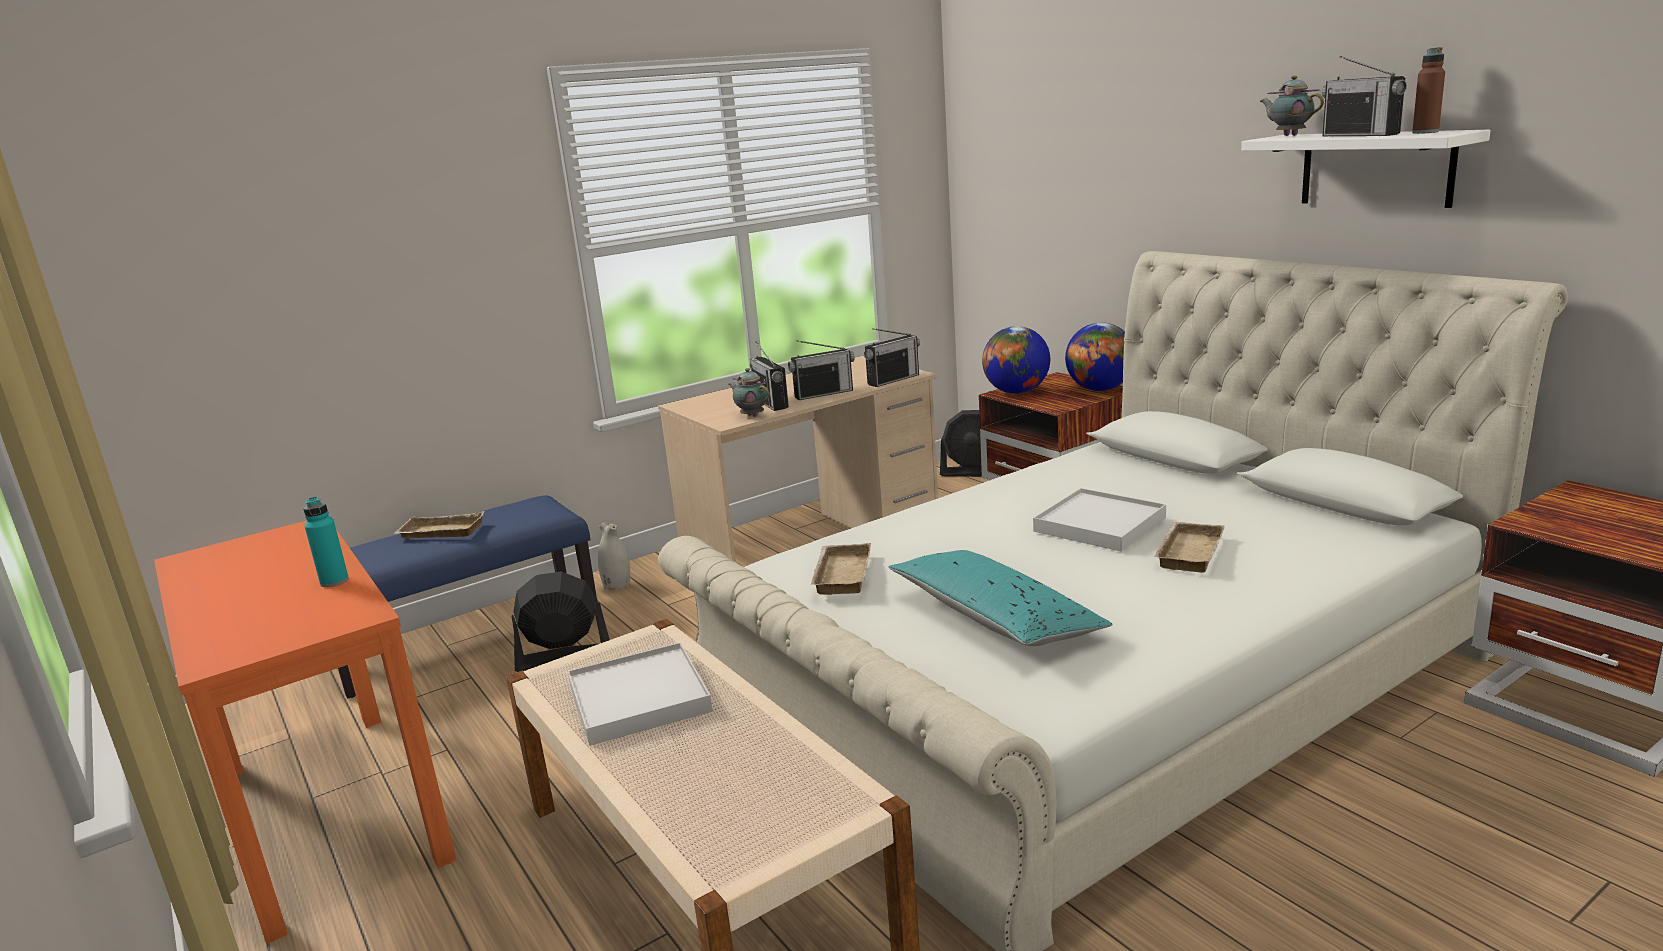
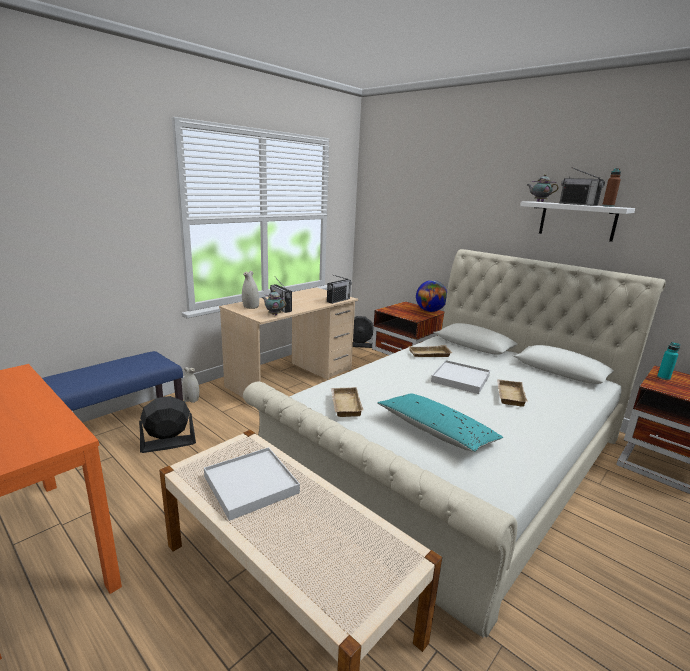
camera: 15 degrees left, 0 degrees up
turquoise bottle [303,497,349,587] -> turquoise bottle moved to [657,342,680,380]
beige tray [394,511,485,538] -> beige tray moved to [409,345,452,357]
radio [788,340,854,400] -> none
globe [982,326,1050,394] -> none
none -> white vase [242,271,259,309]

